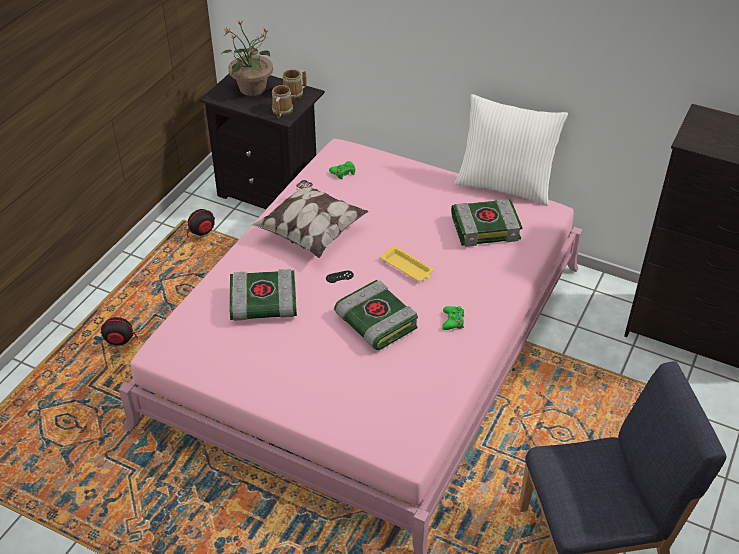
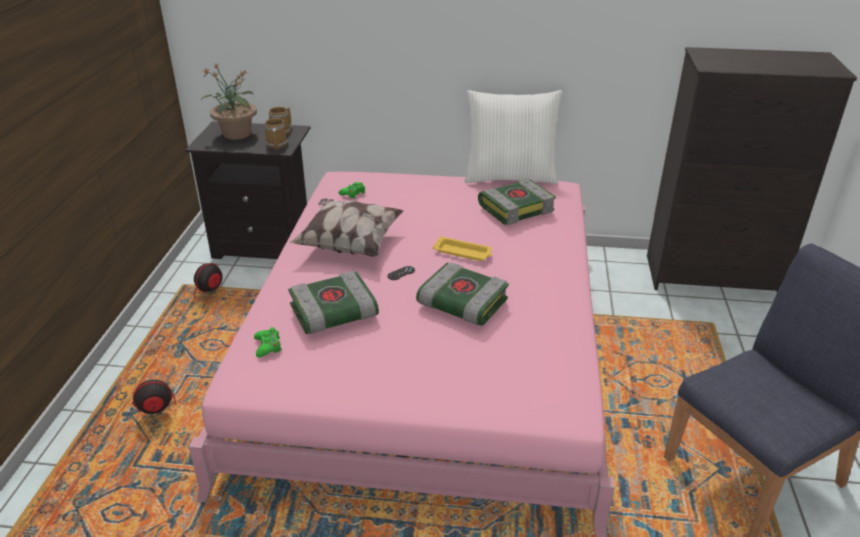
camera: 20 degrees left, 10 degrees down
green game controller [442,306,464,330] -> green game controller moved to [254,327,282,358]

